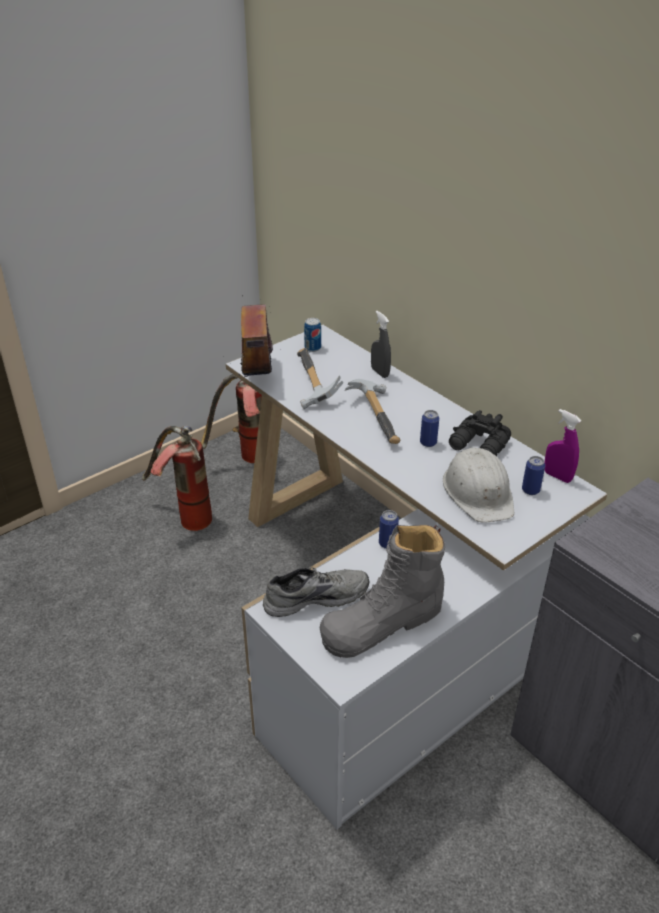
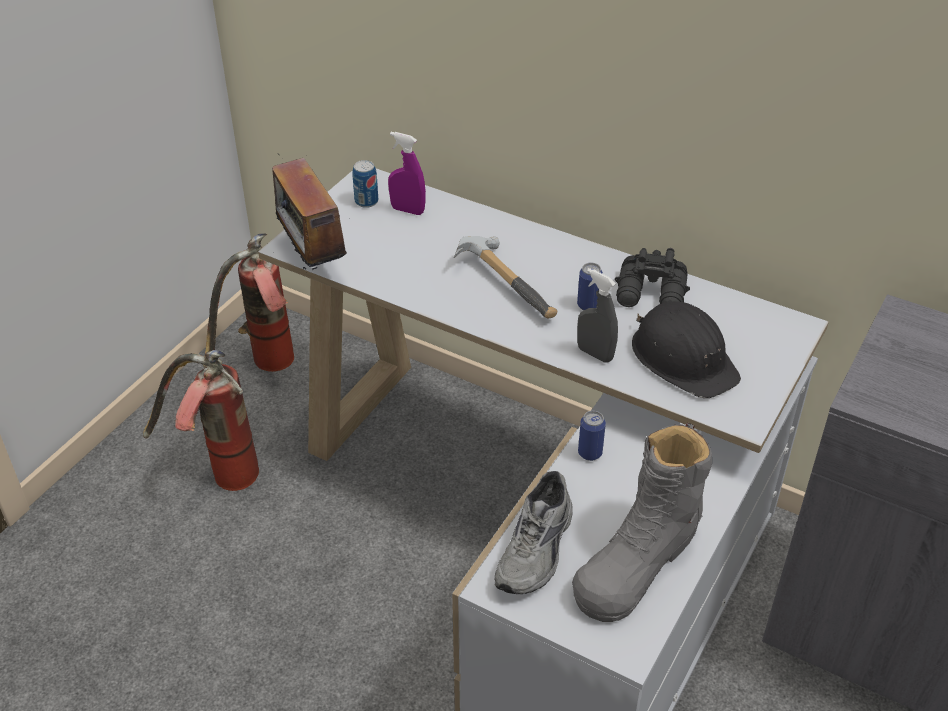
camera: 20 degrees left, 5 degrees up
grey shoe [263,567,370,617] -> grey shoe turned 150 degrees clockwise [494,471,573,594]
hammer [297,348,343,409] -> none
grey spray bottle [371,311,391,378] -> grey spray bottle moved to [577,268,618,363]
white hard hat [443,447,514,523] -> black hard hat [632,301,741,398]
can [522,456,545,495] -> none
purple spray bottle [545,409,581,483] -> purple spray bottle moved to [388,132,426,215]

